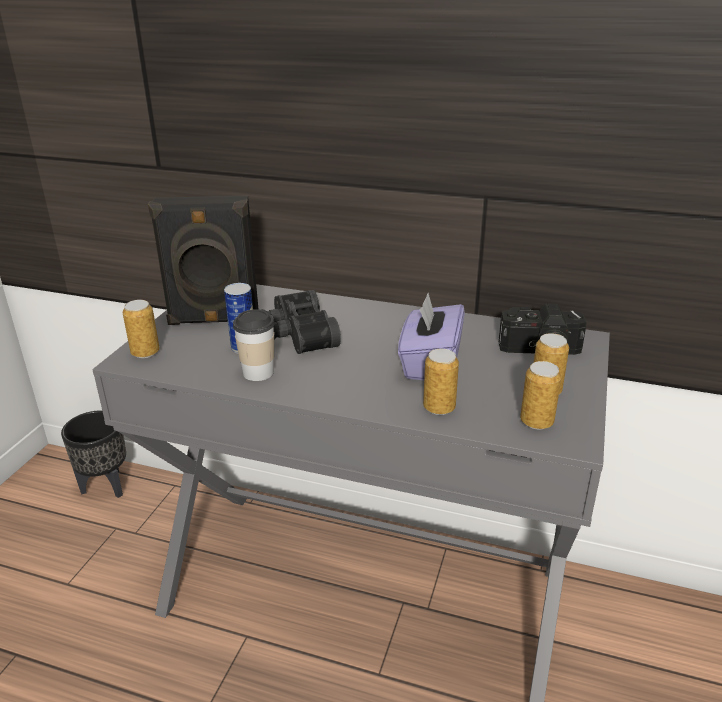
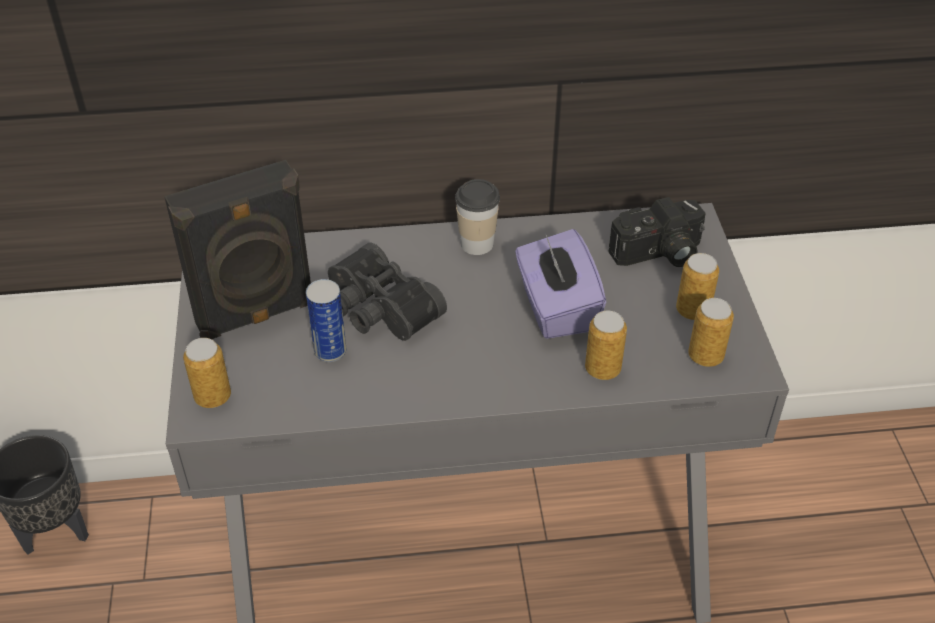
camera: 25 degrees left, 15 degrees up
cup [233,309,275,381] -> cup moved to [455,179,500,255]

